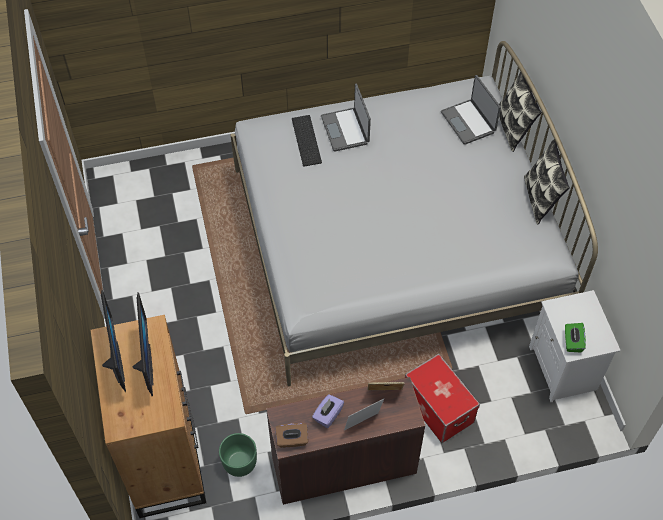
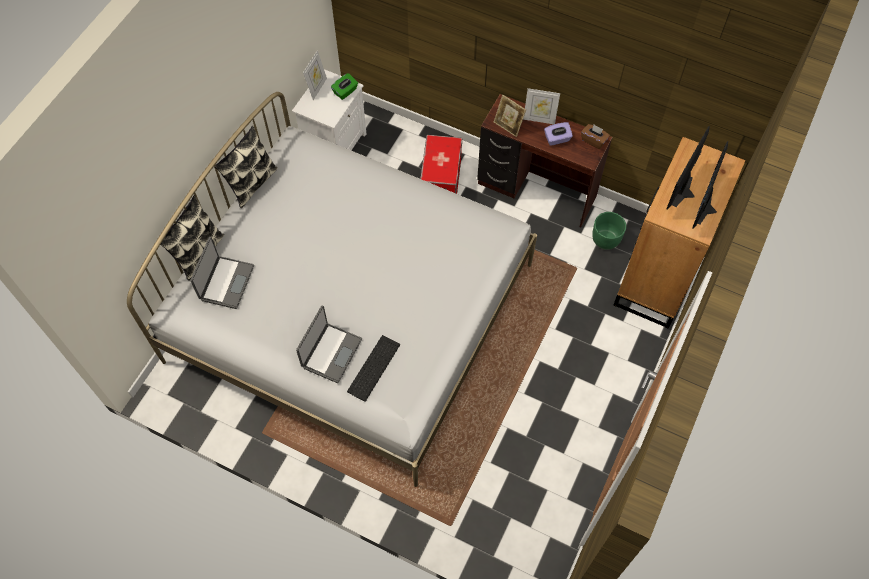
camera: 140 degrees left, 5 degrees up
none -> picture frame [303,51,327,100]

